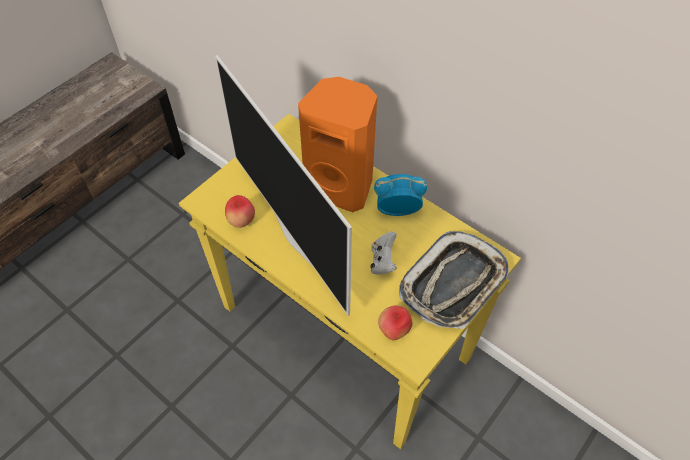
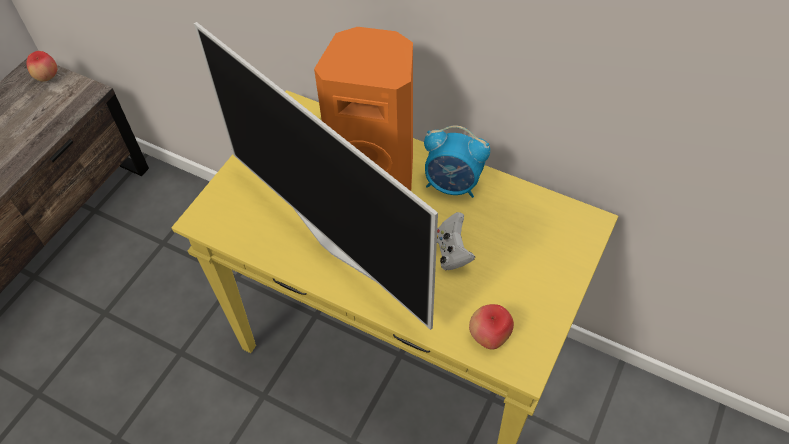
camera: 10 degrees left, 0 degrees up
apple [225,195,255,228] -> apple moved to [27,51,57,81]
alarm clock [374,174,427,216] -> alarm clock turned 150 degrees counterclockwise [424,125,490,198]
tray [399,231,509,329] -> none

